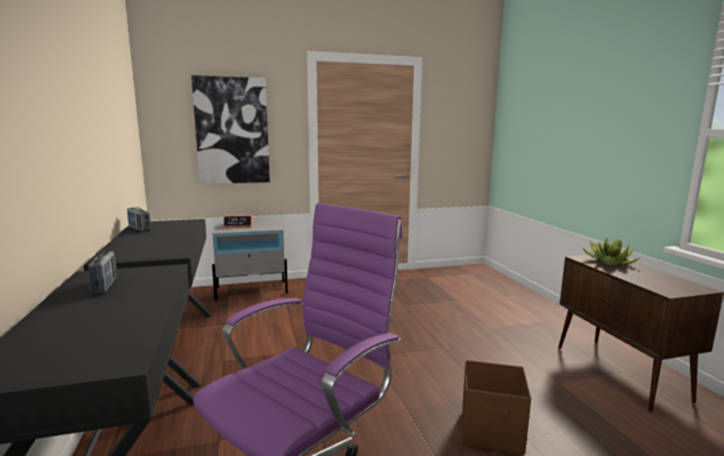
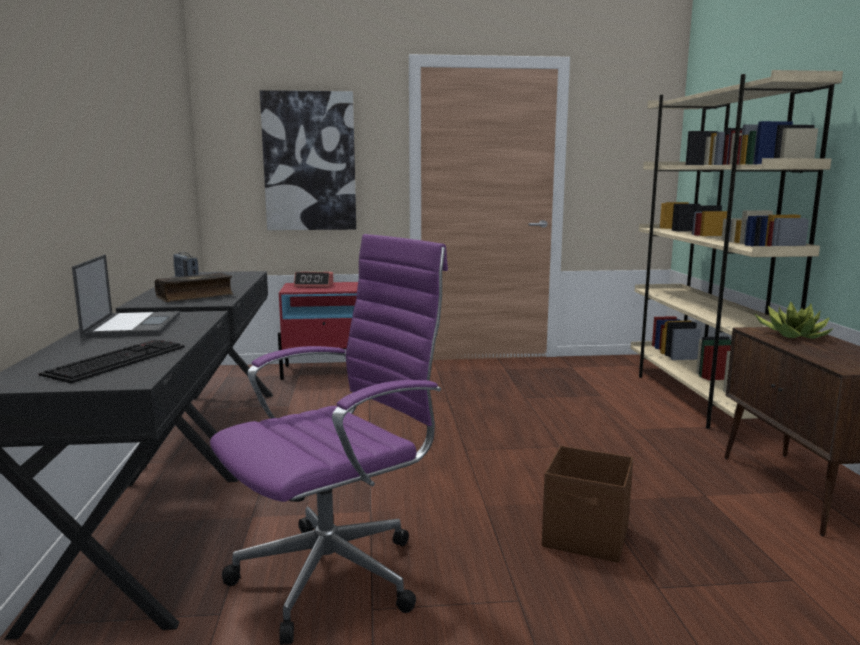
camera: 10 degrees right, 0 degrees up
radio [88,251,117,294] -> laptop [72,254,180,338]
grey nightstand [212,221,288,300] -> red nightstand [278,282,358,380]
none -> keyboard [39,340,185,383]
none -> book [155,273,233,302]
none -> beige bookcase [631,70,843,429]

